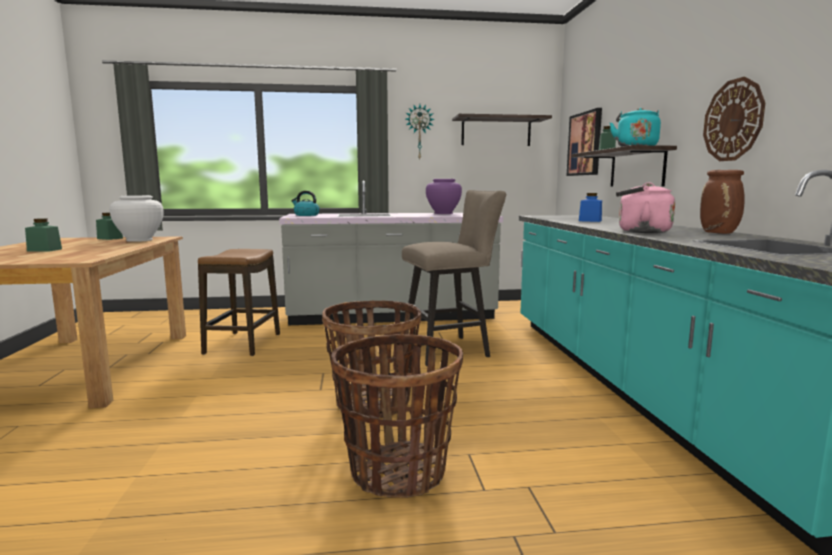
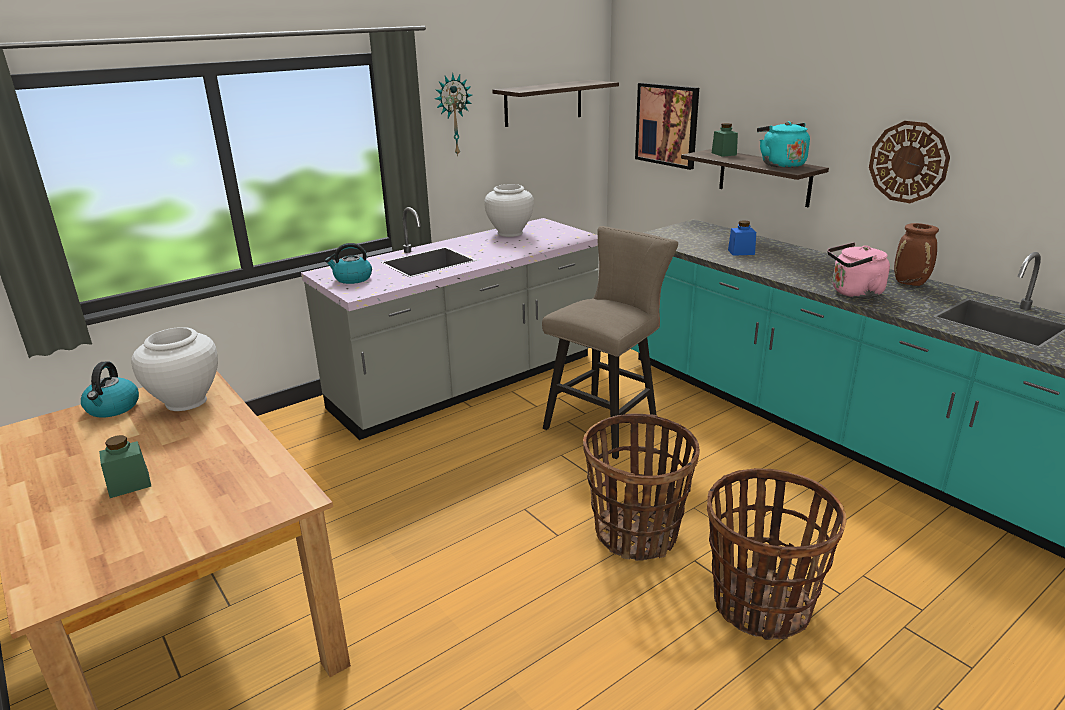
camera: 30 degrees left, 15 degrees up
green jar [96,213,123,240] -> kettle [81,362,139,418]
stool [198,249,280,356] -> none
purple vase [426,179,462,214] -> white vase [485,184,534,237]

